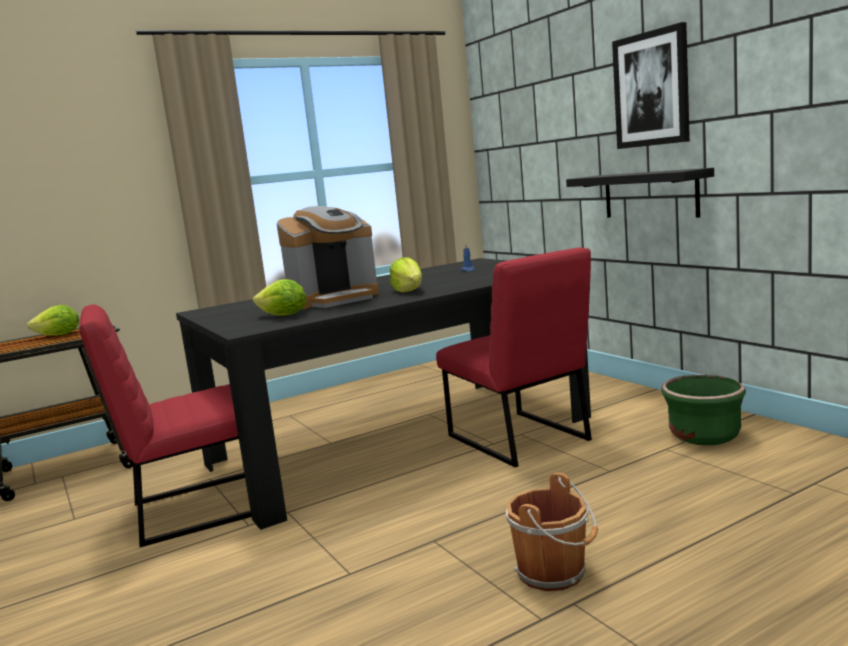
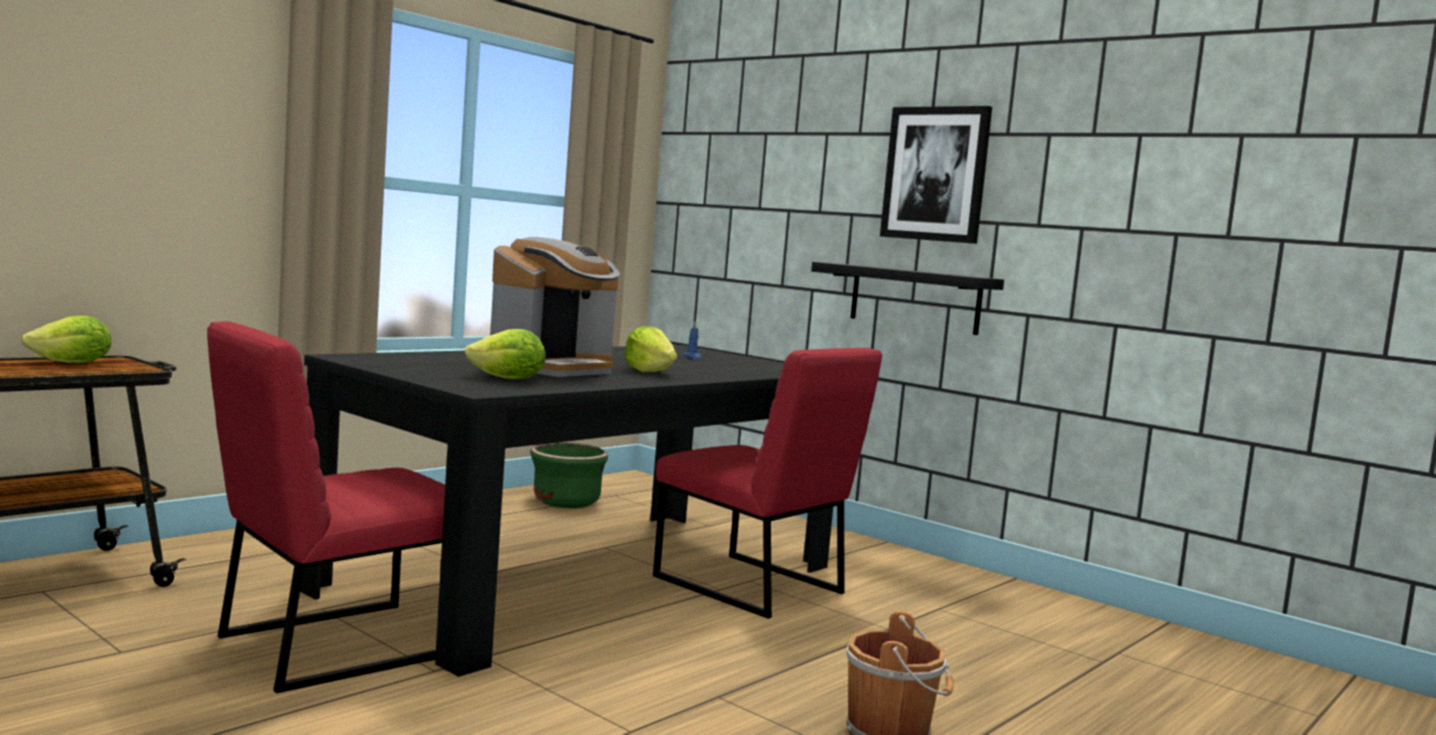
camera: 20 degrees left, 5 degrees down
green planter [661,375,746,445] -> green planter moved to [530,442,608,508]

